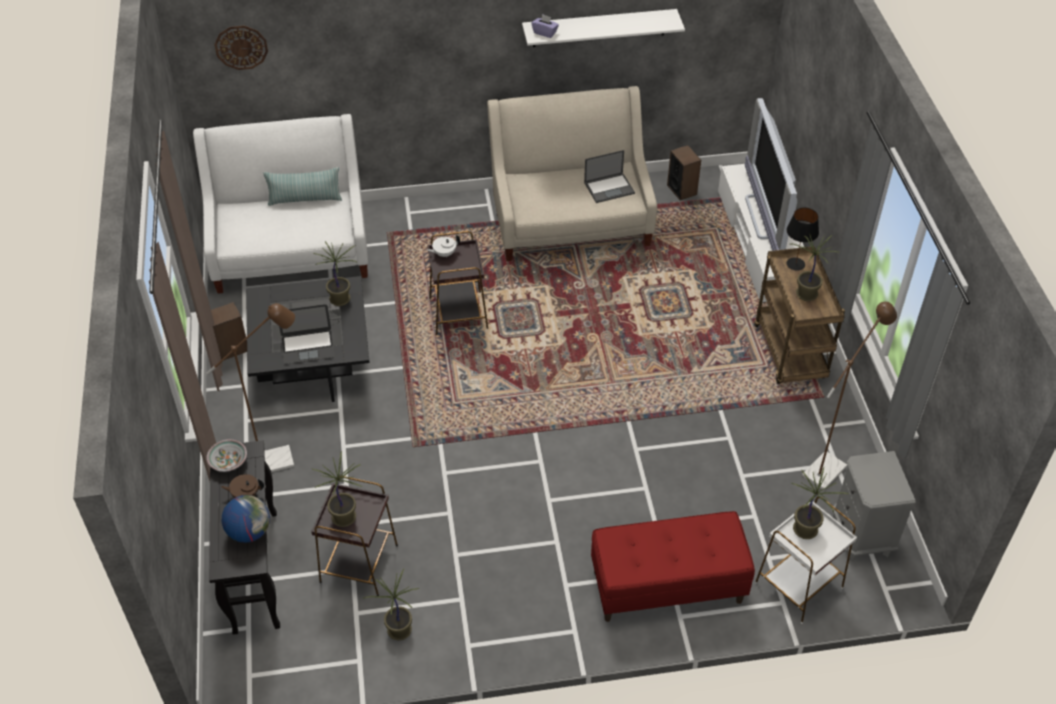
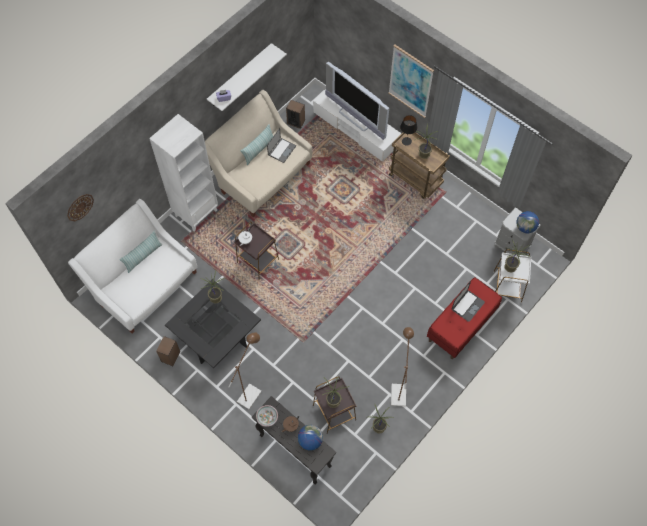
camera: 40 degrees left, 15 degrees up
laptop [279,304,334,364] -> laptop moved to [452,281,485,322]
brown floor lamp [802,302,897,490] -> brown floor lamp moved to [391,327,414,406]
none -> white bookcase [149,114,218,232]
none -> pillow [241,124,273,165]
none -> picture [388,44,434,118]
none -> globe [516,211,539,233]

